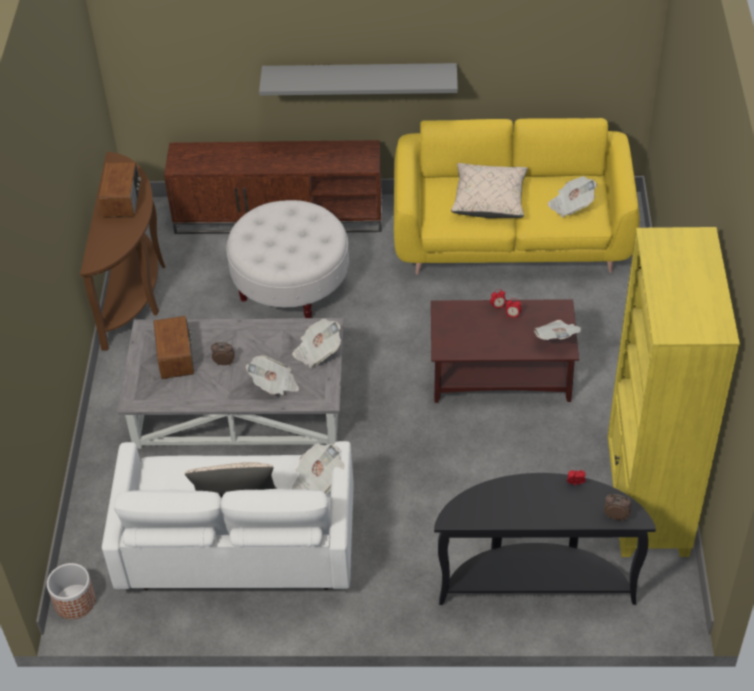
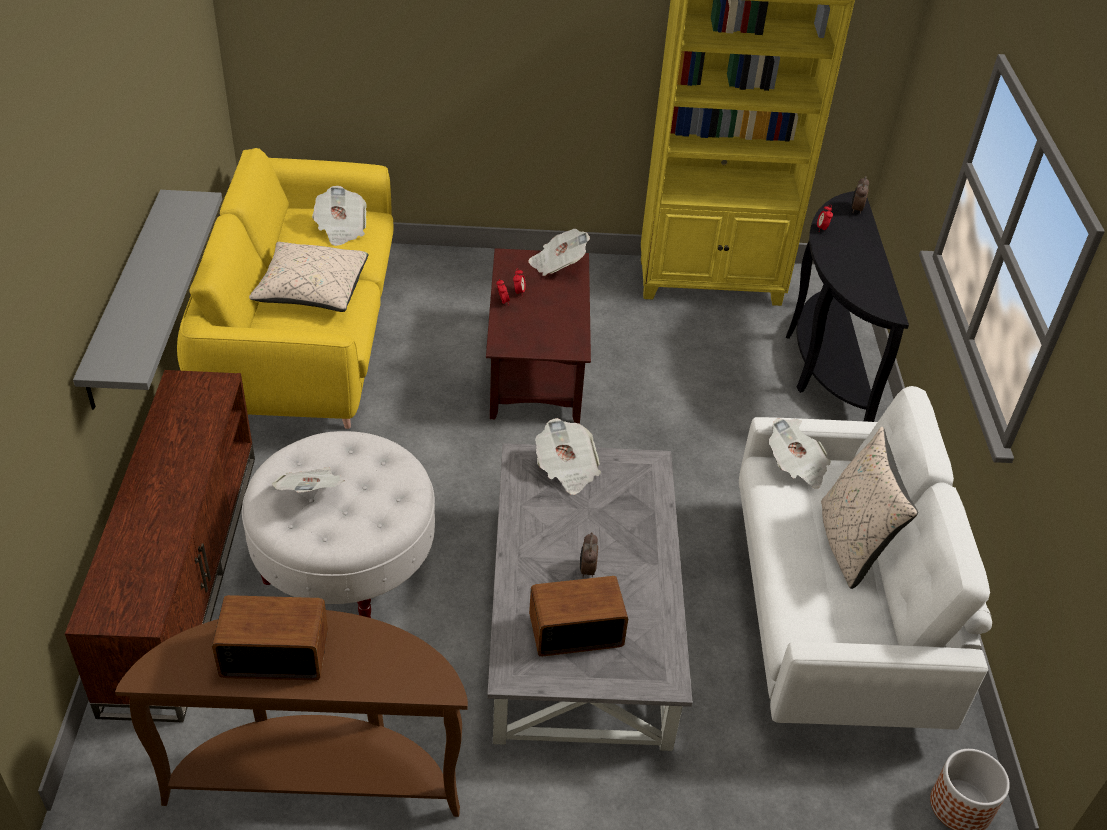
camera: 95 degrees left, 5 degrees down
newspaper [246,355,299,395] -> newspaper moved to [272,467,345,493]

